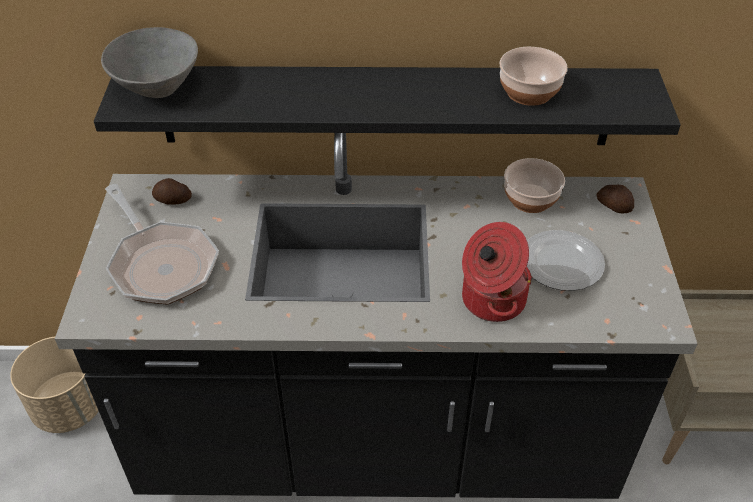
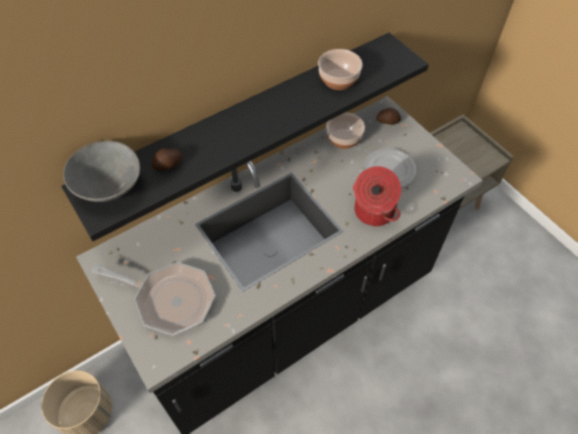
camera: 35 degrees left, 10 degrees up
potato [152,178,192,204] -> potato moved to [152,148,182,171]

